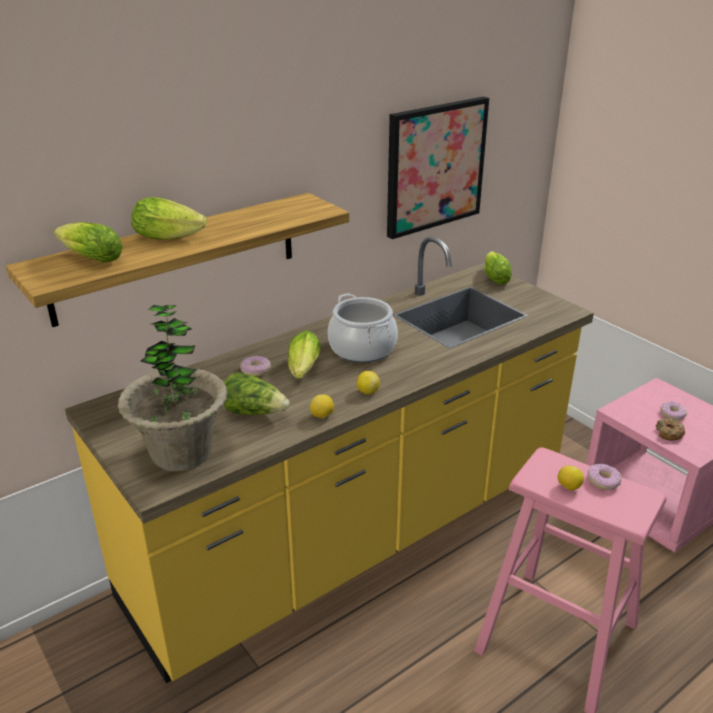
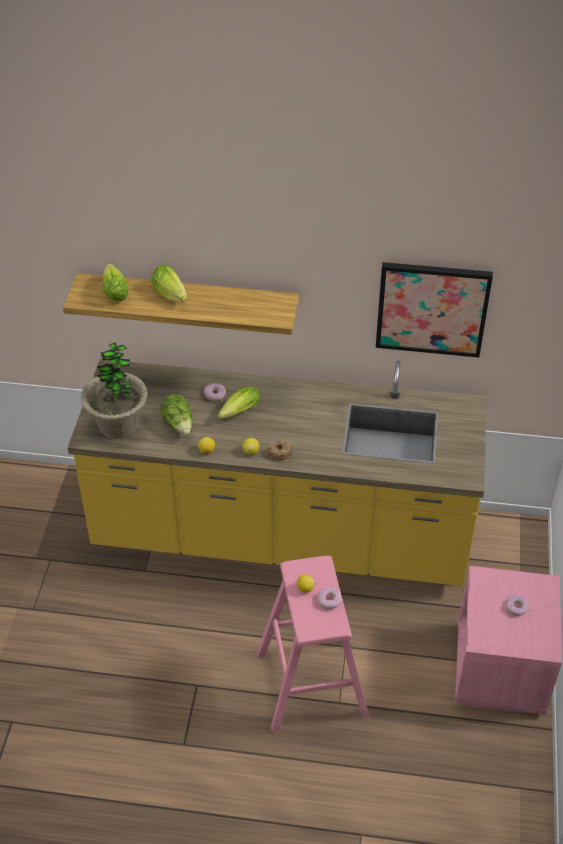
camera: 45 degrees right, 15 degrees up
cooking pot [328,293,398,363] -> none
lettuce [484,251,512,285] -> none
donut [656,418,685,440] -> donut moved to [267,439,292,460]

